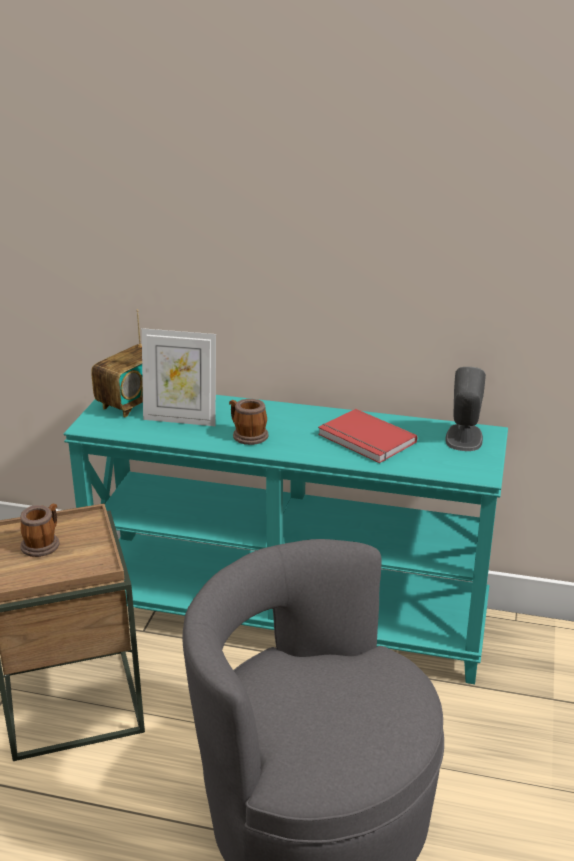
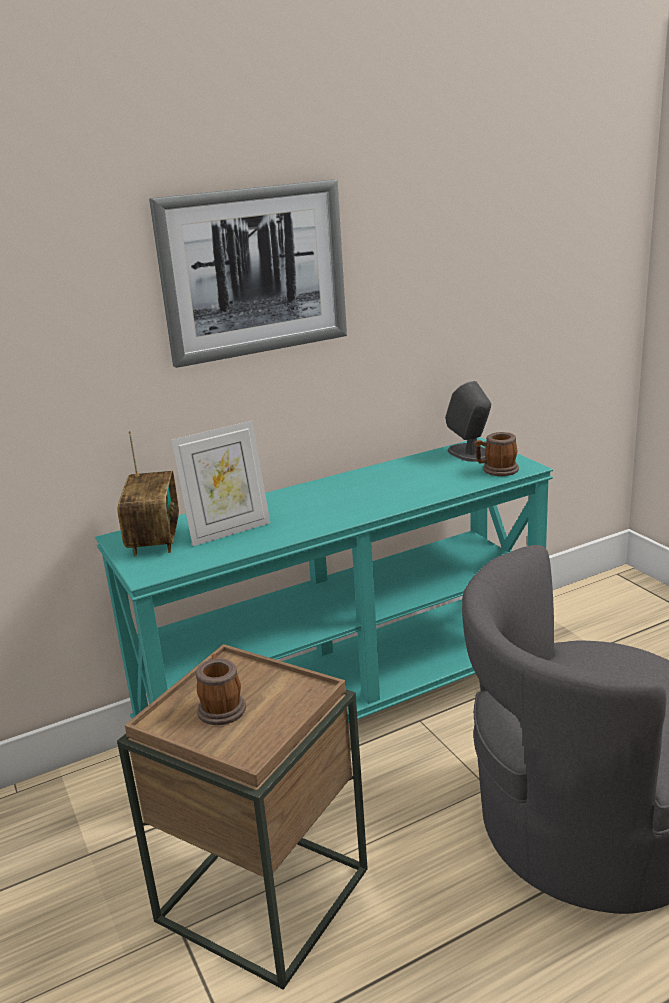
camera: 40 degrees left, 5 degrees down
mug [229,399,269,445] -> mug moved to [474,432,519,476]
red book [318,409,417,463] -> none
none -> picture [149,179,347,368]

